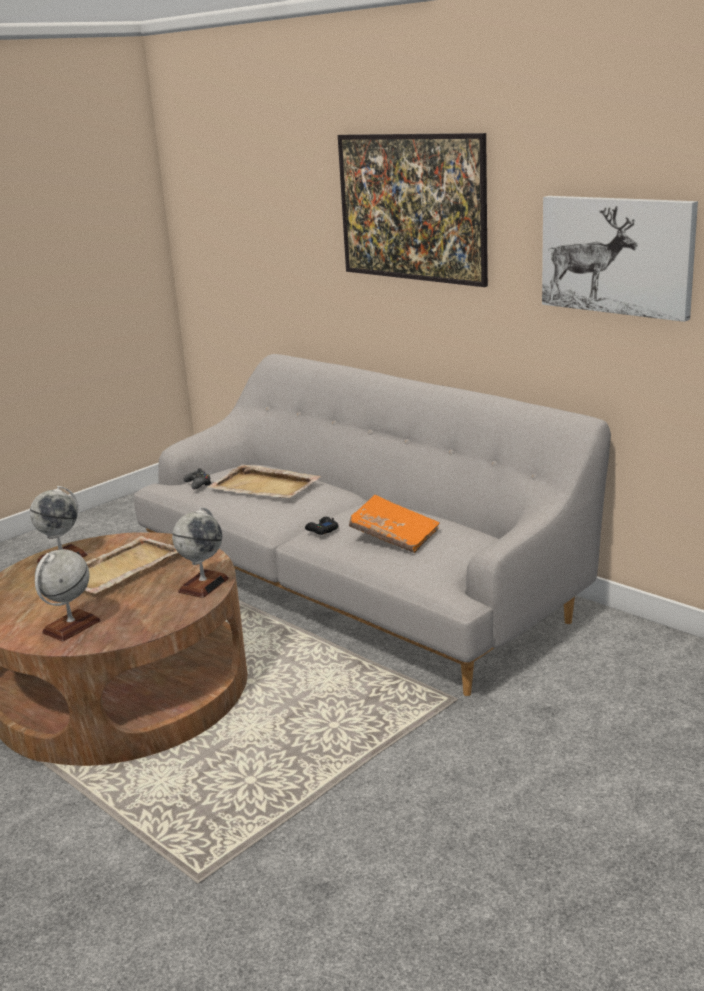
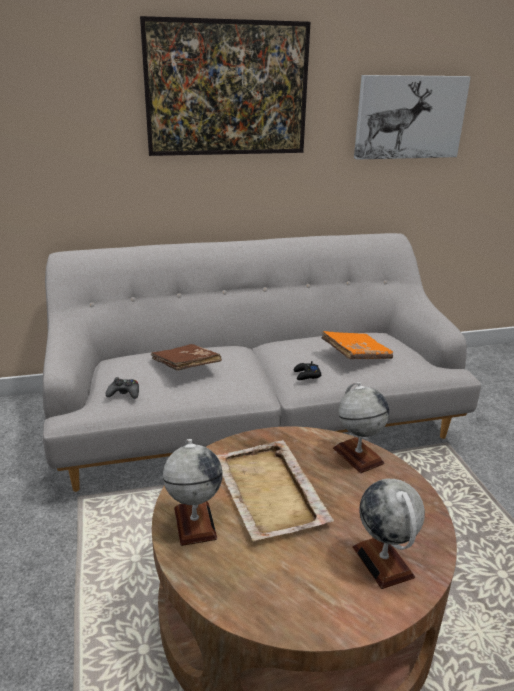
camera: 60 degrees left, 5 degrees up
beige tray [207,464,321,498] -> brown book [151,344,222,371]

